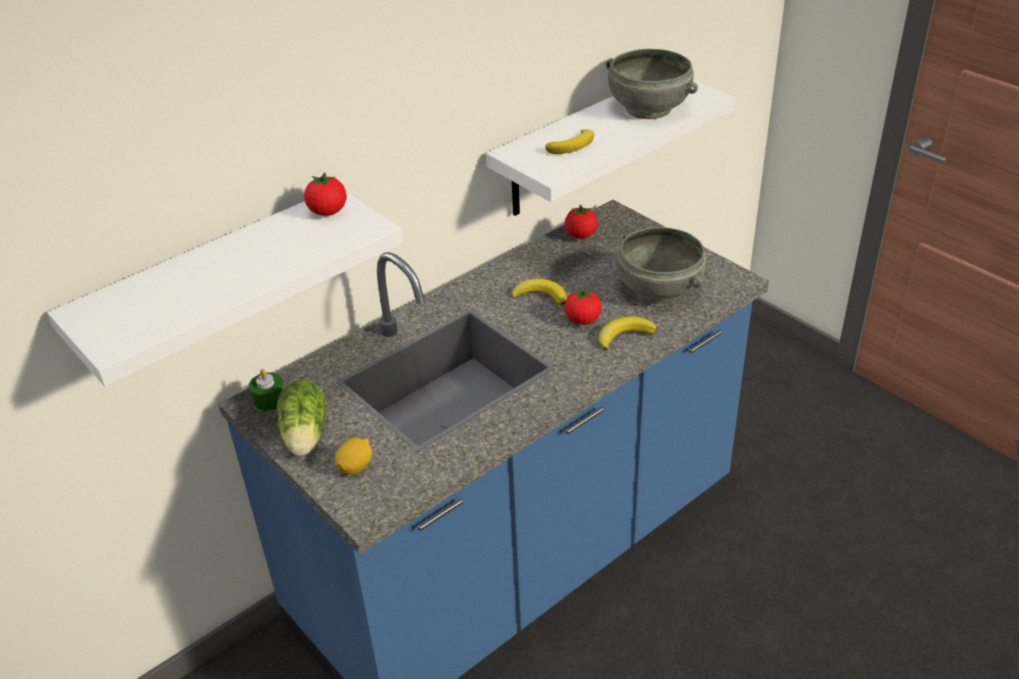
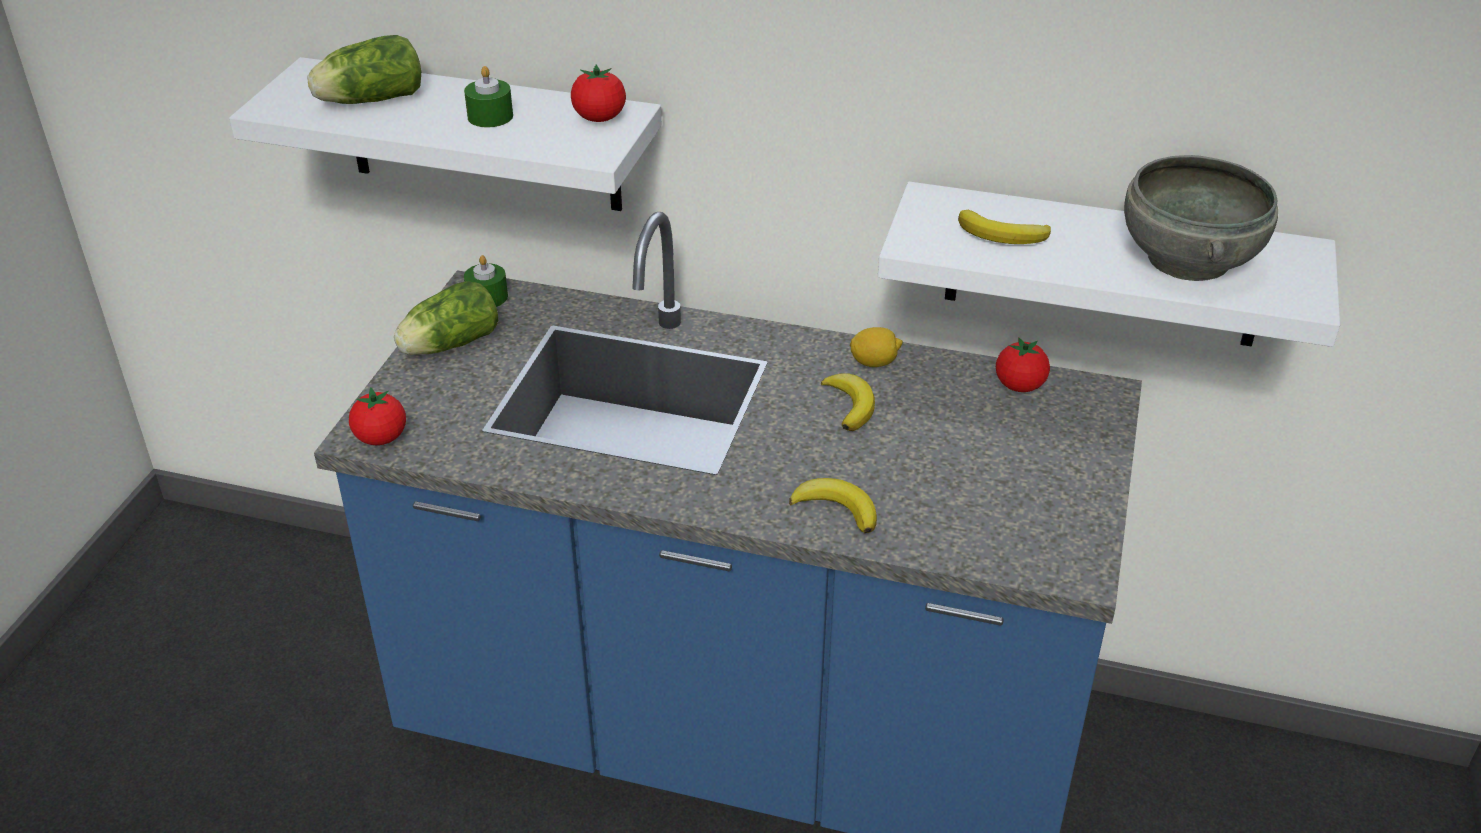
camera: 55 degrees right, 0 degrees up
lemon [335,438,372,475] -> lemon moved to [850,327,903,367]
tomato [565,287,602,325] -> tomato moved to [349,387,406,445]
grey bowl [617,227,706,304] -> none
none -> lettuce [307,35,421,104]
none -> green candle [464,66,513,127]

